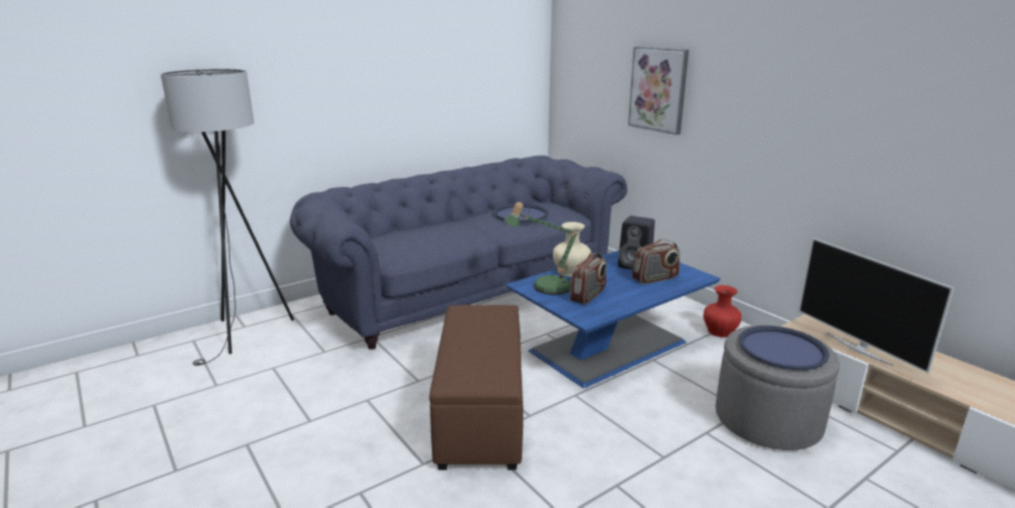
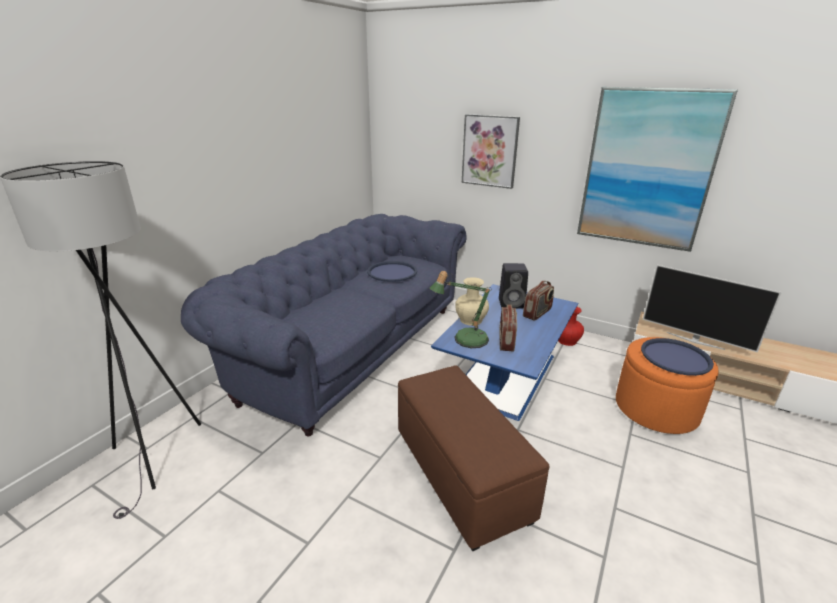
camera: 25 degrees left, 5 degrees up
grey ottoman [716,325,840,450] -> orange ottoman [616,337,718,434]
none -> picture [577,87,738,252]

